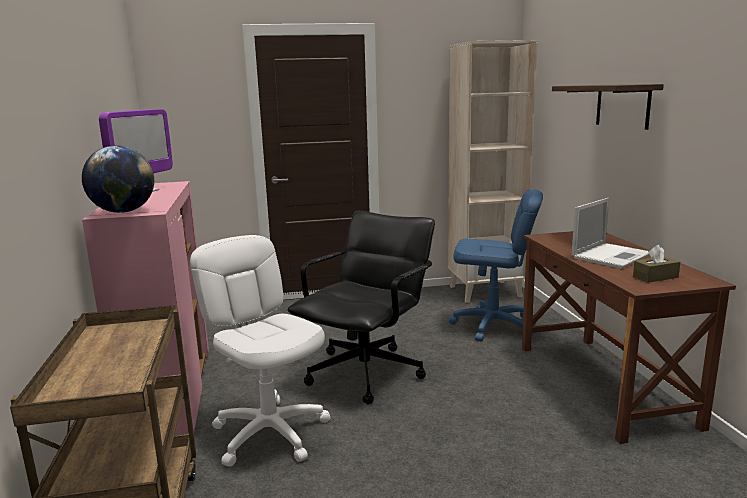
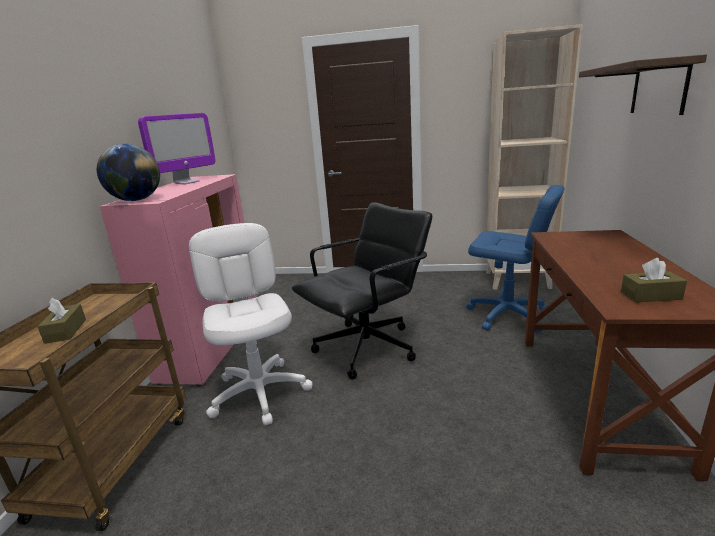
camera: 20 degrees right, 5 degrees up
laptop [572,198,650,269] -> none
none -> brown tissue box [38,298,86,344]

